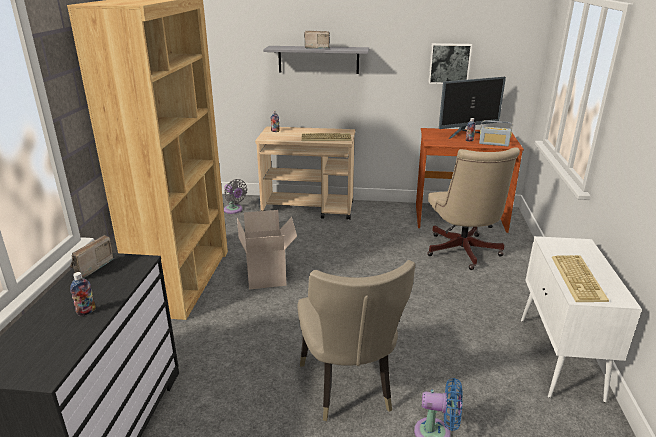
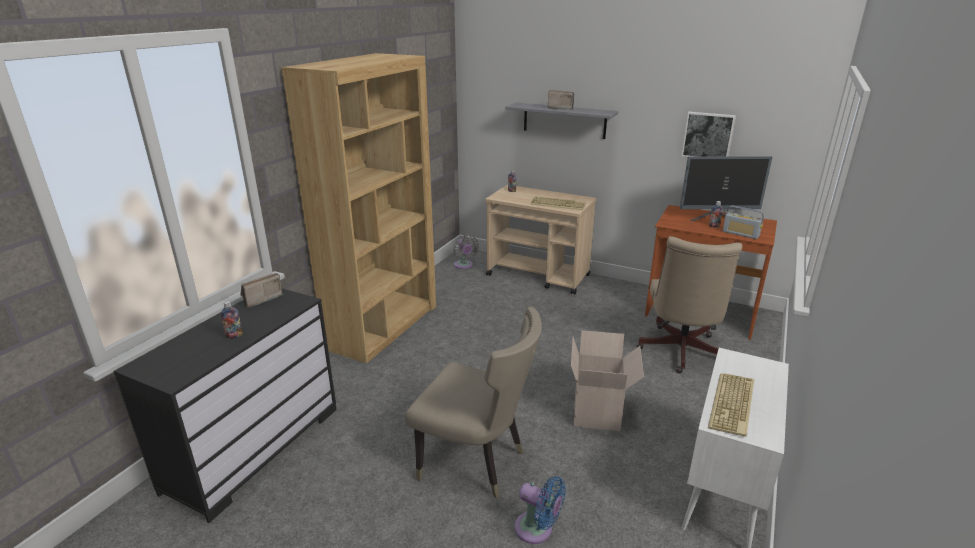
camera: 20 degrees right, 0 degrees up
cardboard box [237,210,297,289] -> cardboard box moved to [571,330,644,431]
beige chair [298,260,415,421] -> beige chair turned 75 degrees counterclockwise [405,307,542,499]

